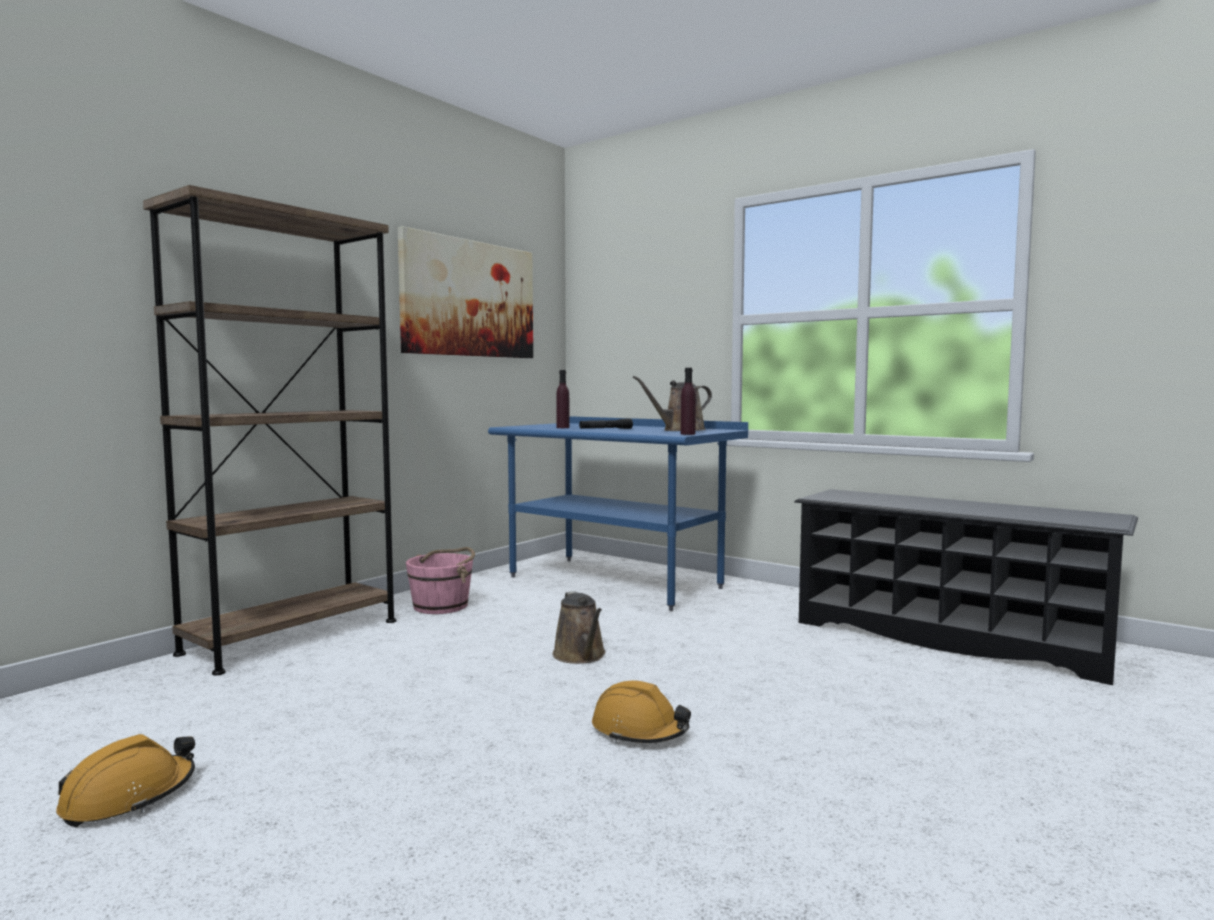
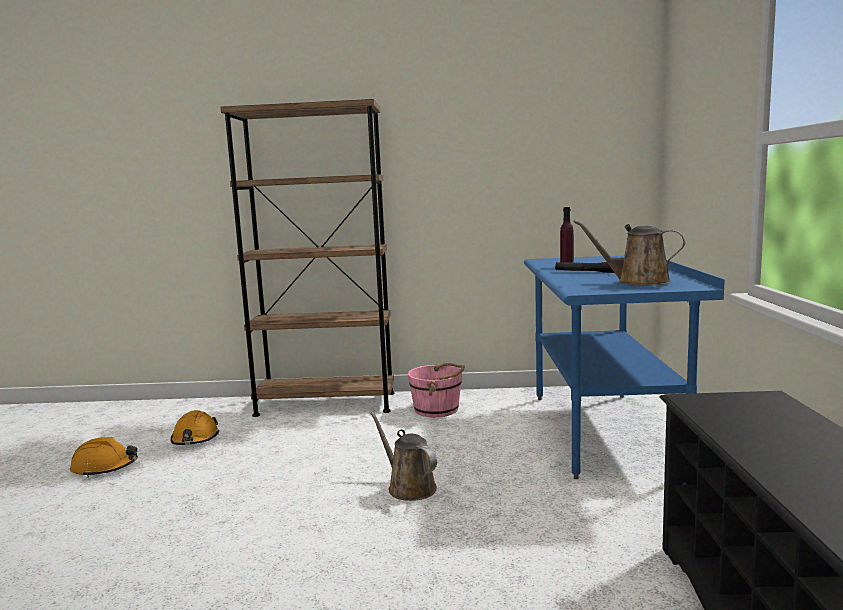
camera: 55 degrees right, 5 degrees up
picture [398,226,533,358] -> none
brown watering can [553,591,605,664] -> brown watering can turned 105 degrees clockwise [370,412,437,501]
orange hard hat [592,681,691,743] -> orange hard hat moved to [171,410,219,445]
purple bottle [681,368,696,435] -> none

